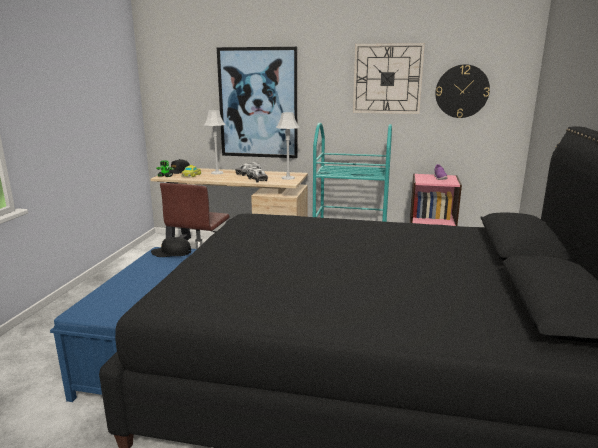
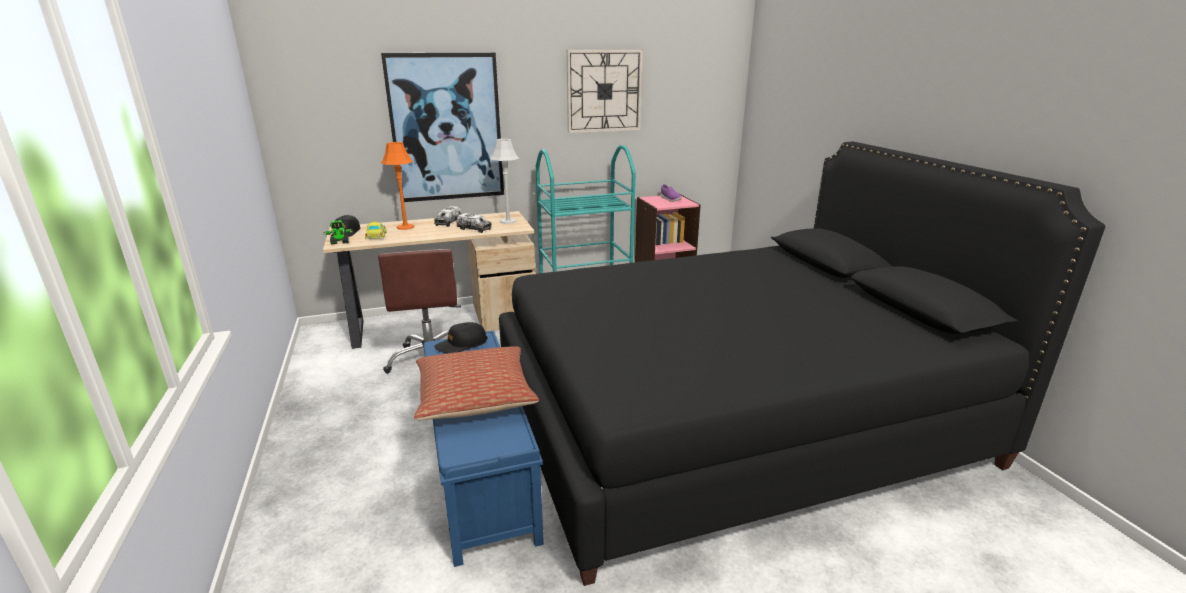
camera: 30 degrees left, 5 degrees up
grey table lamp [204,110,225,174] -> orange table lamp [381,142,415,230]
wall clock [435,64,490,118] -> none
none -> pillow [414,346,539,420]

